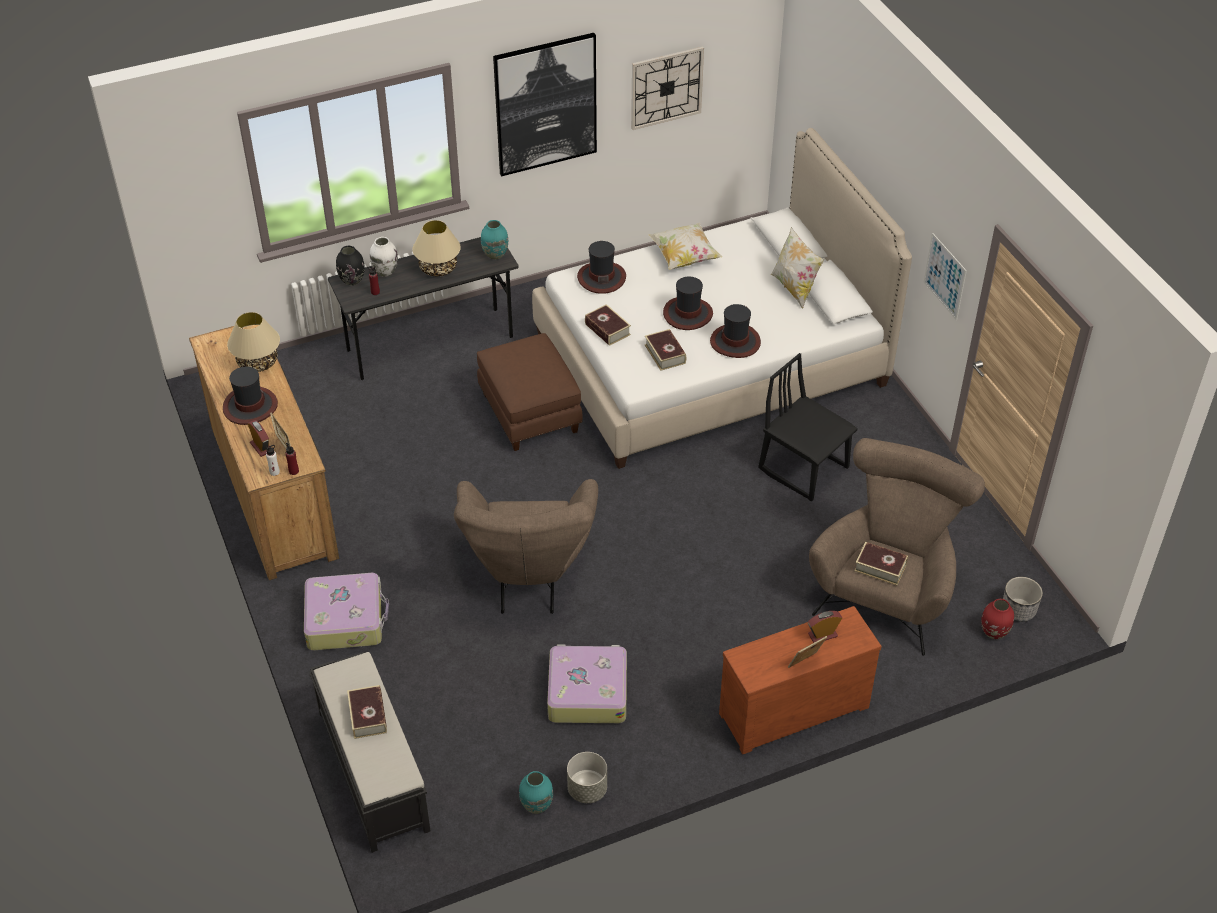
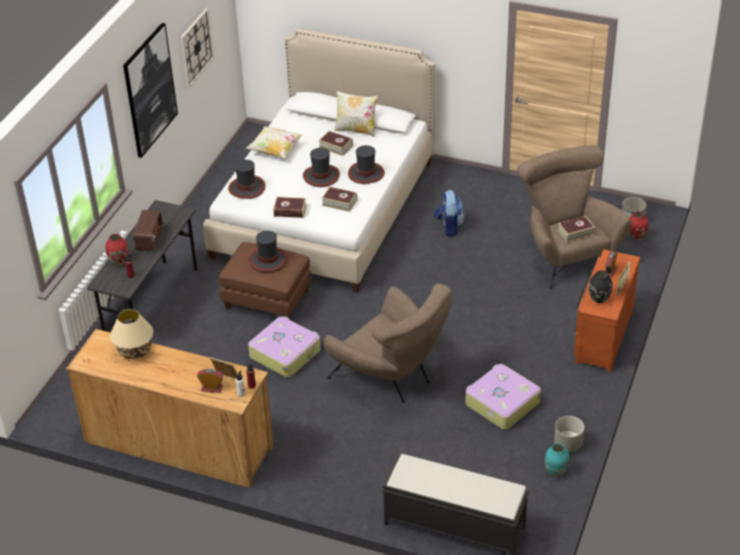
camera: 45 degrees left, 5 degrees down
hat [223,367,278,425] -> hat moved to [249,231,288,273]
suitcase [304,573,389,650] -> suitcase moved to [248,316,321,378]
black vase [336,246,365,286] -> black vase moved to [589,271,612,303]
book [347,685,387,739] -> book moved to [318,131,353,156]
white vase [370,237,398,277] -> red vase [105,234,129,266]
beige table lamp [412,220,461,276] -> radio [133,210,163,251]
turquoise vase [481,220,508,259] -> none
black chair [758,353,858,502] -> backpack [434,190,464,236]
picture [924,233,967,320] -> none

